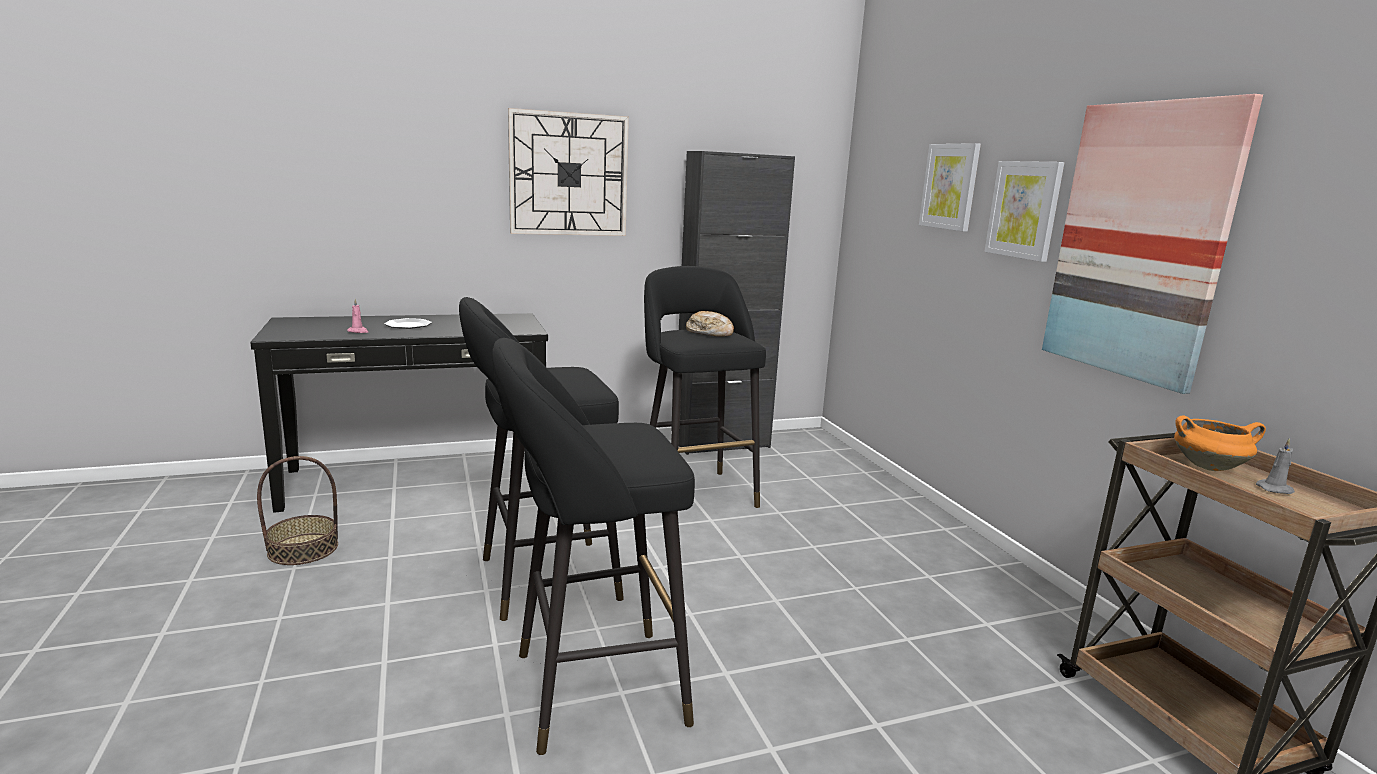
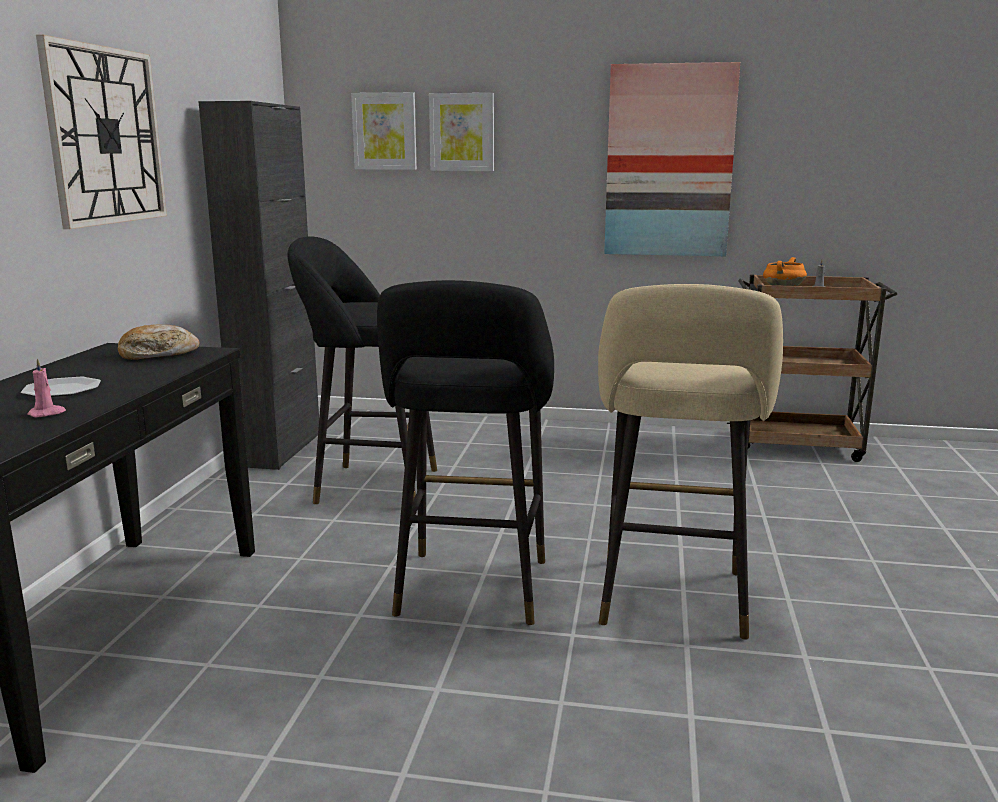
camera: 60 degrees left, 0 degrees up
basket [257,456,338,565] -> none
black stool [492,338,695,755] -> beige stool [598,284,783,640]
bread [686,311,734,336] -> bread moved to [118,324,199,360]
picture [984,161,1064,262] -> picture moved to [351,92,417,170]

